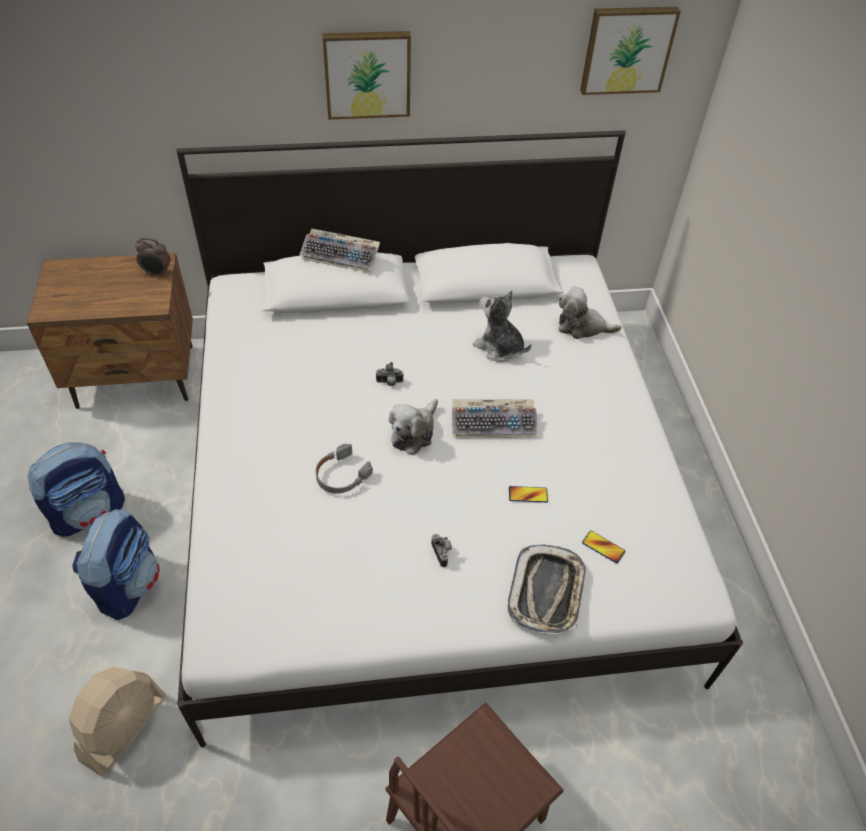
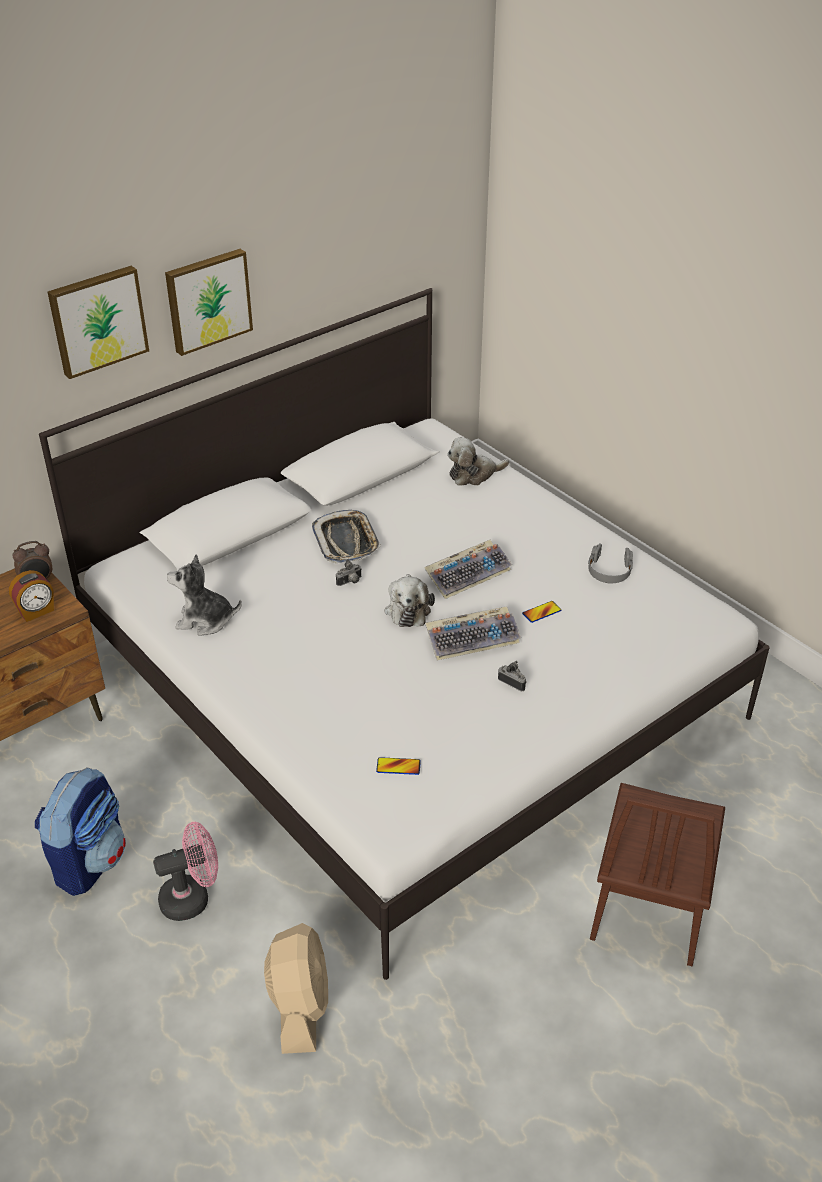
camera: 30 degrees left, 10 degrees down
backpack [72,509,160,620] -> pink fan [153,822,218,921]
keyboard [299,228,380,273] -> keyboard moved to [425,606,521,660]
grey headphones [315,444,373,494] -> grey headphones moved to [588,543,633,583]
plush toy [473,291,532,362] -> plush toy moved to [167,554,242,636]
tray [508,544,586,634] -> tray moved to [312,510,381,563]
picture [580,7,681,95] -> picture moved to [48,266,149,379]
phone [582,531,625,564] -> phone moved to [376,757,421,775]
none -> alarm clock [9,570,54,622]

